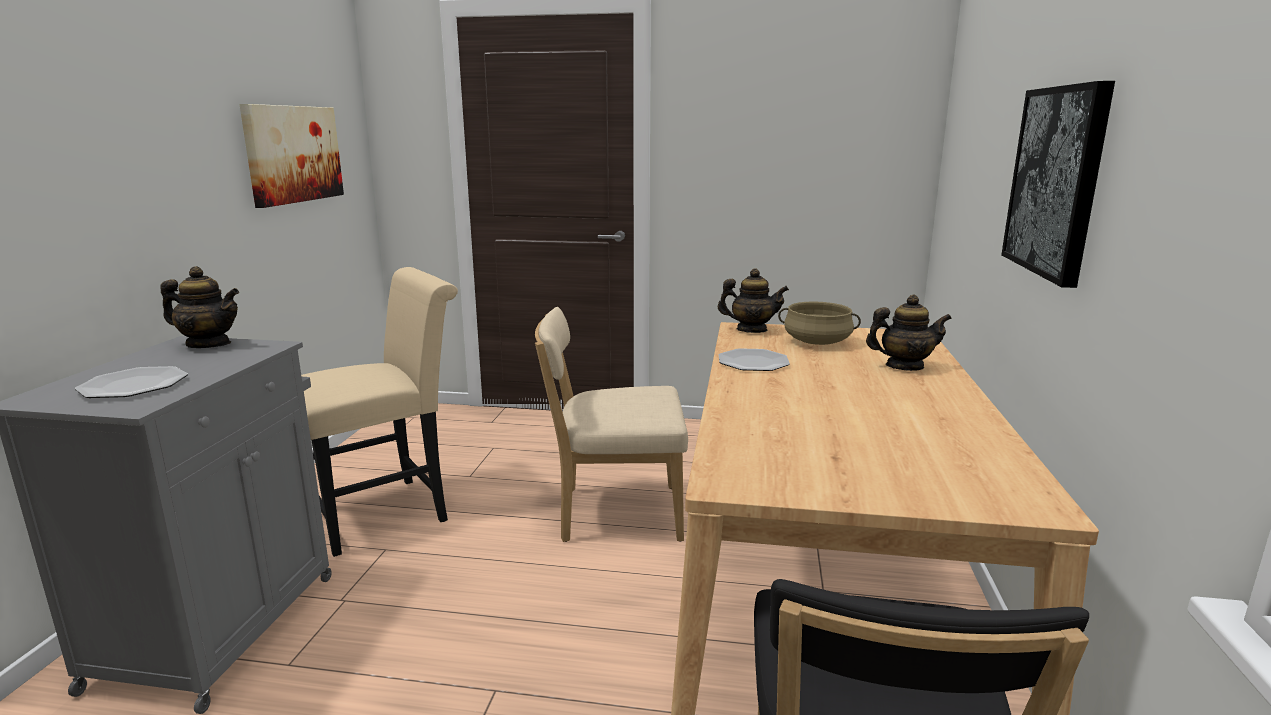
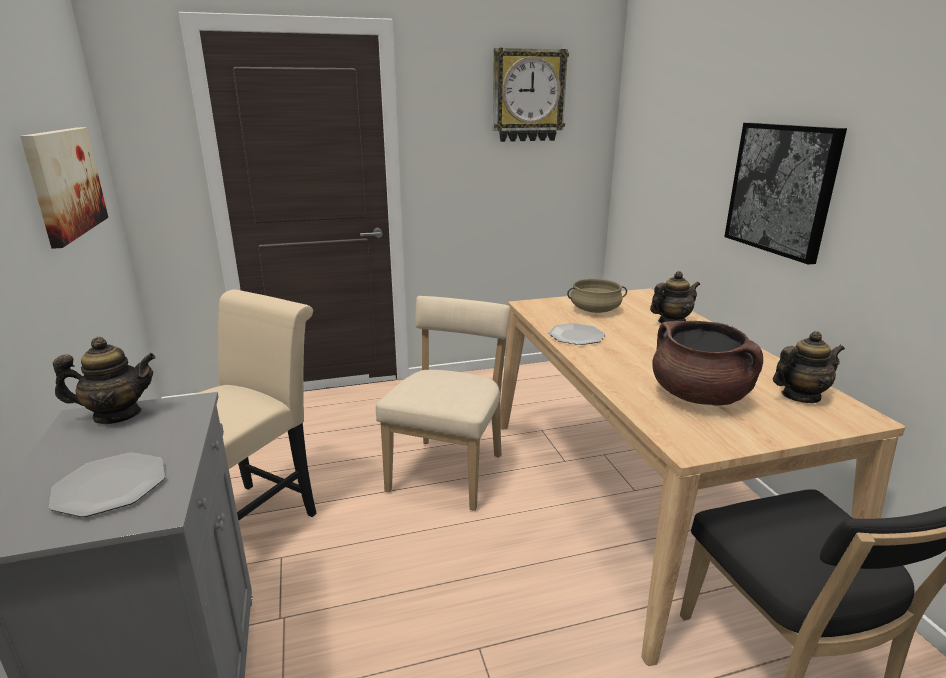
camera: 25 degrees left, 5 degrees up
beige chair [535,307,688,542] -> beige chair turned 135 degrees clockwise [376,296,510,511]
teapot [718,268,789,333] -> teapot moved to [773,331,845,403]
none -> wall clock [493,48,569,142]
none -> brown cooking pot [653,321,763,406]

